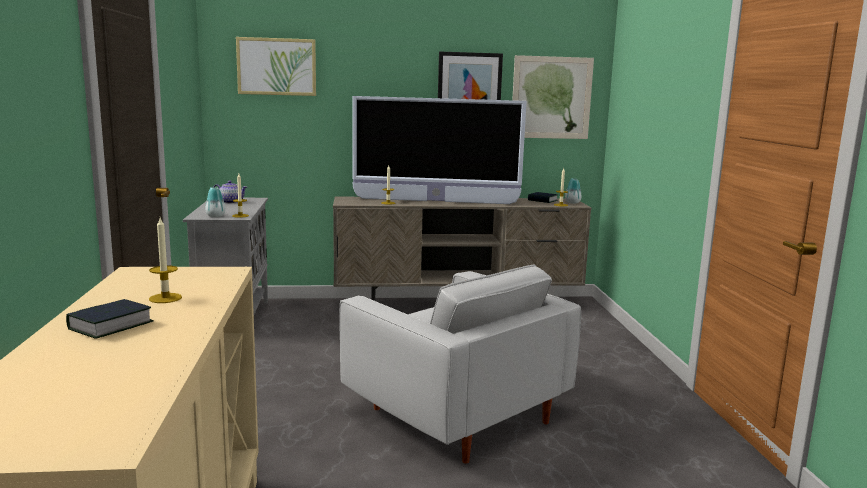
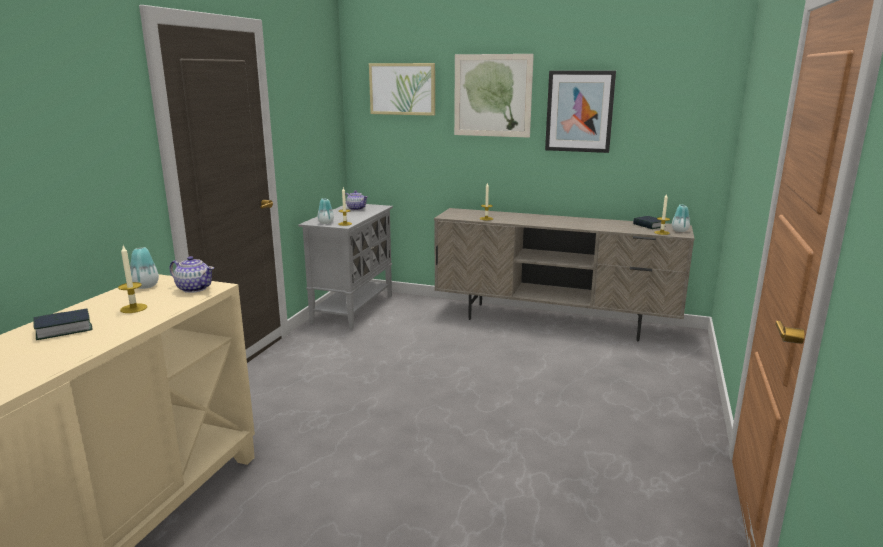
camera: 25 degrees right, 5 degrees up
white armchair [339,265,581,464] -> none
television [352,96,527,204] -> none
picture [512,55,594,139] -> picture moved to [454,54,534,138]
none -> vase [130,247,159,289]
none -> teapot [170,256,214,293]

